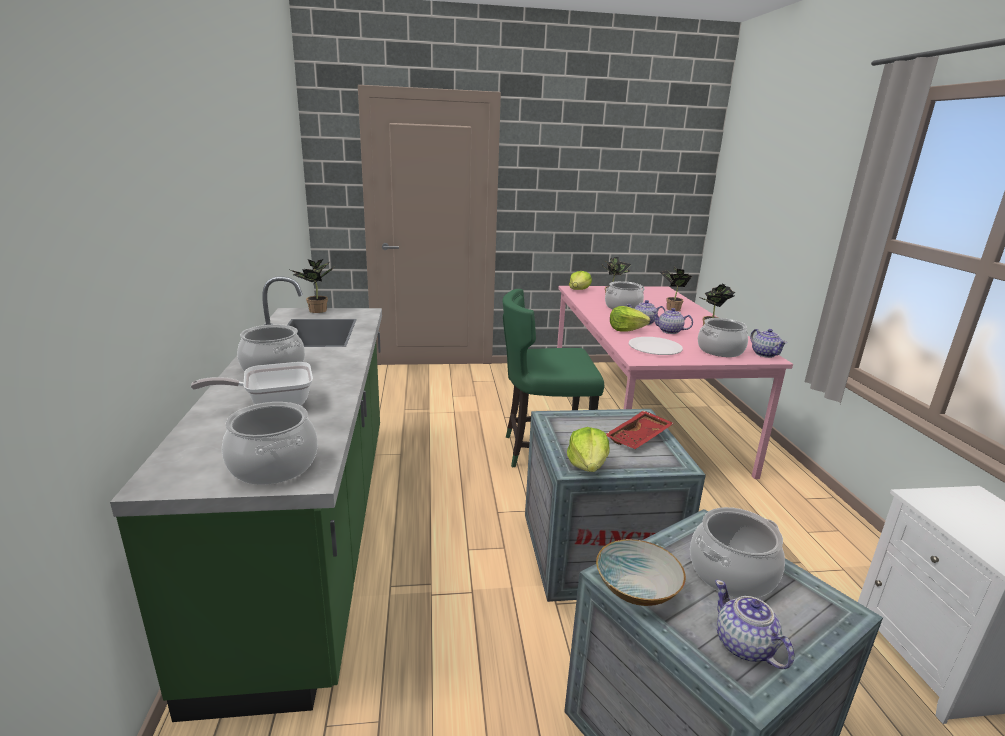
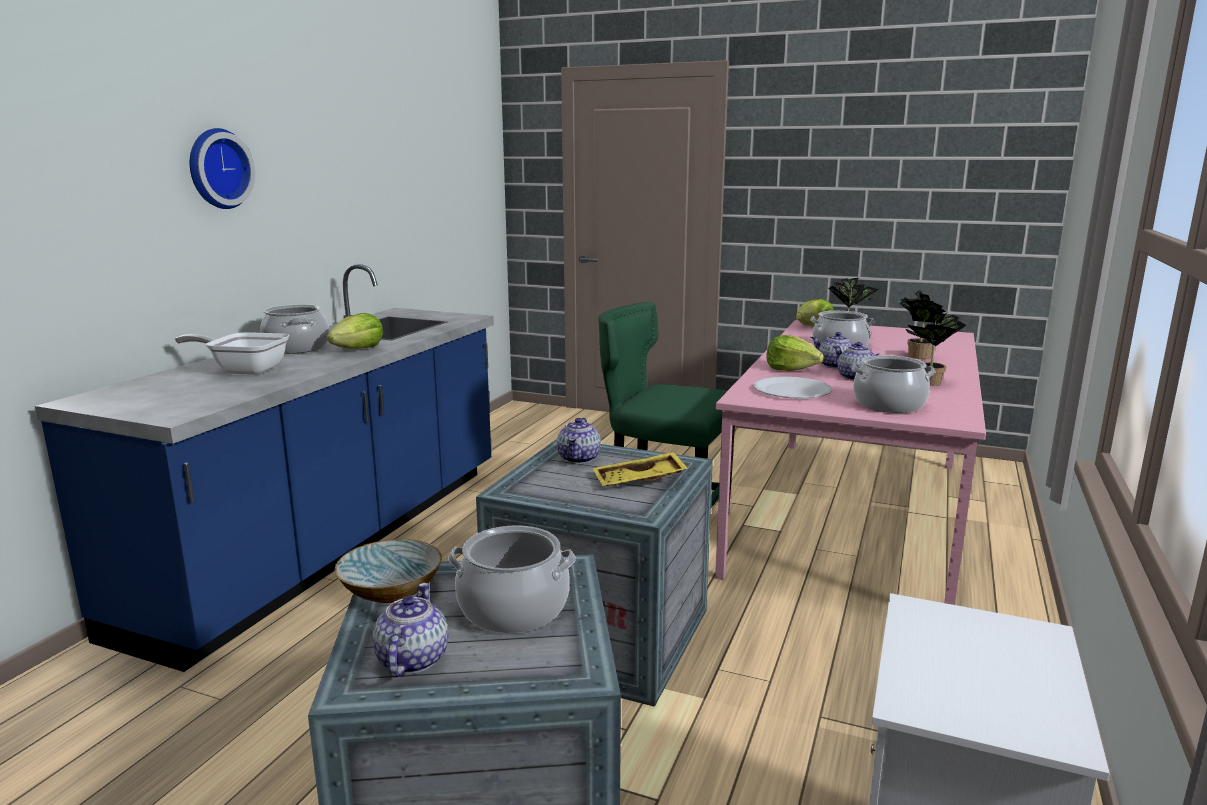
camera: 30 degrees right, 5 degrees down
green counter [110,276,382,722] -> blue counter [35,264,494,672]
cooking pot [222,402,318,485] -> none
potted plant [291,259,334,313] -> none
lettuce [567,427,610,472] -> lettuce moved to [327,313,383,349]
red tray [606,410,674,449] -> yellow tray [592,452,688,486]
teapot [750,329,787,358] -> teapot moved to [557,418,601,464]
none -> wall clock [190,128,255,209]

